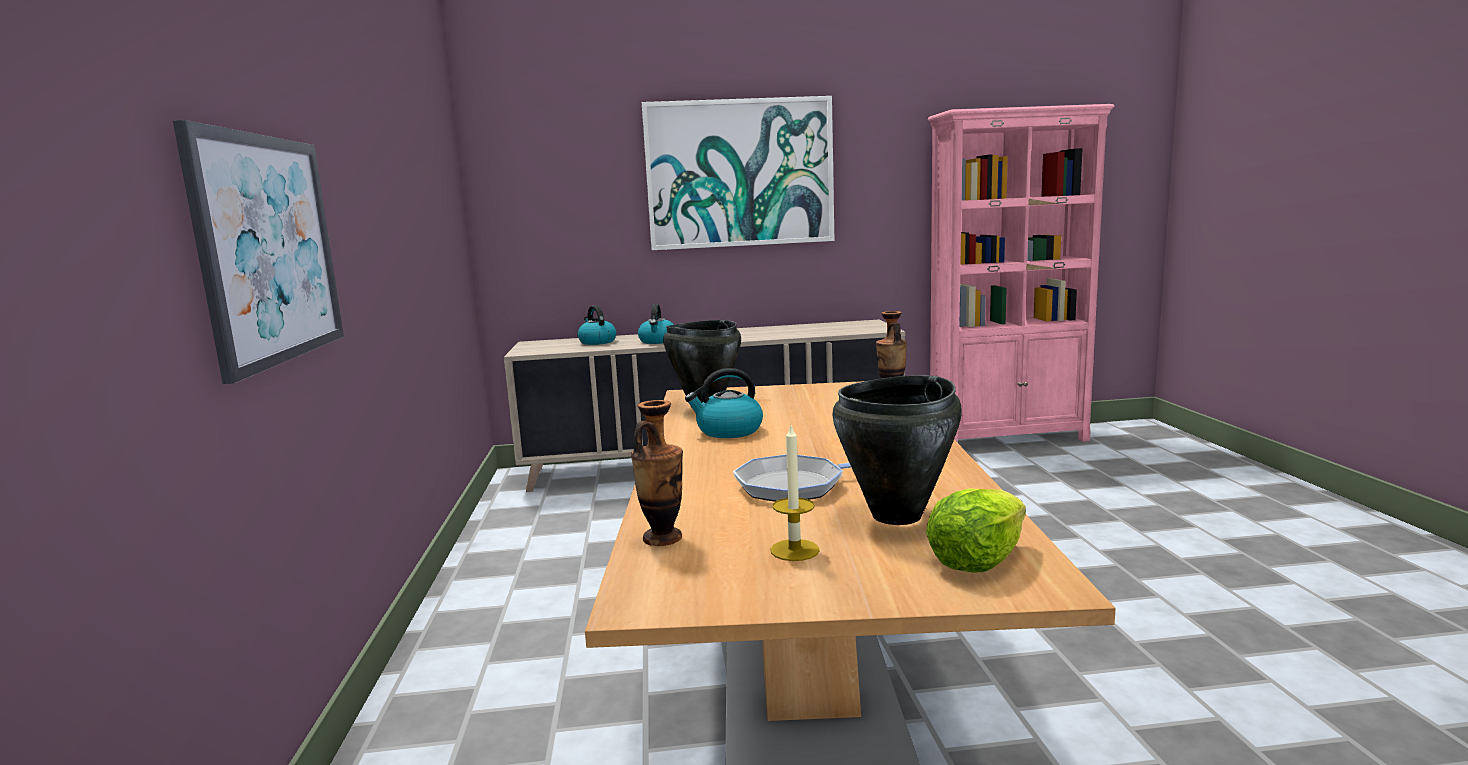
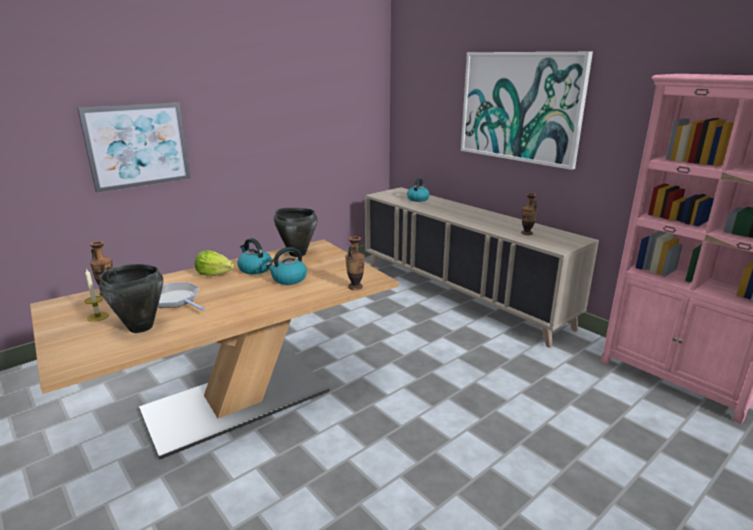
camera: 55 degrees right, 10 degrees up
kettle [638,304,674,344] -> kettle moved to [266,247,307,285]
lettuce [926,488,1026,573] -> lettuce moved to [195,250,234,276]
none -> vase [521,193,538,235]

